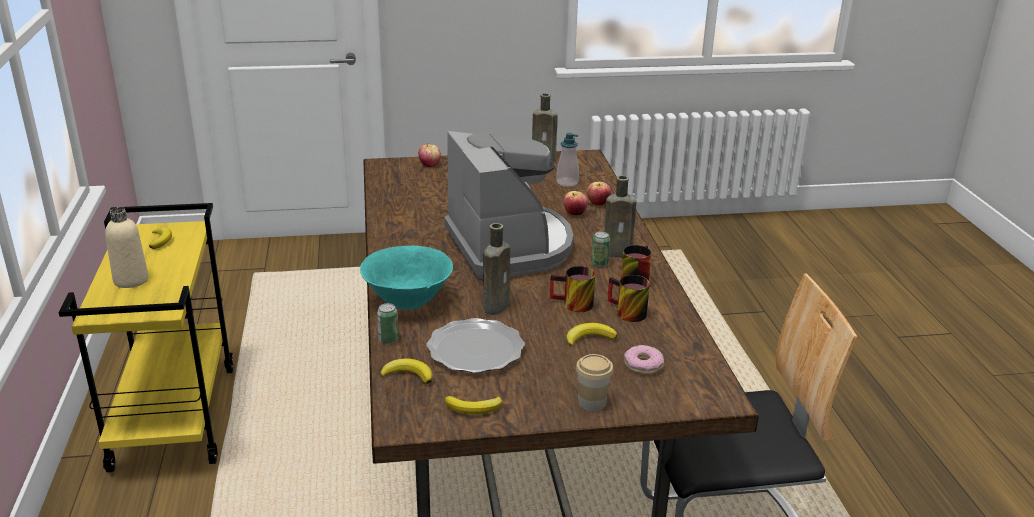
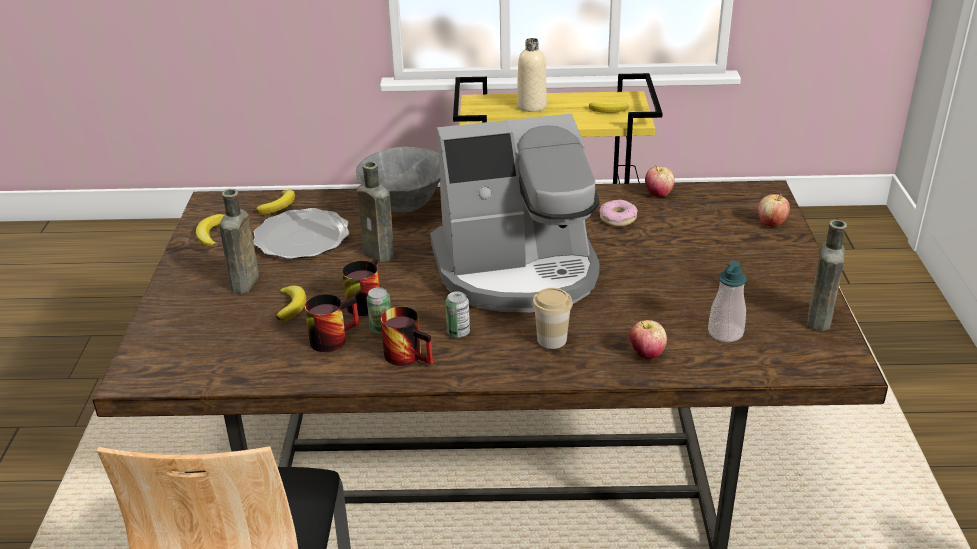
camera: 100 degrees right, 5 degrees up
turquoise bowl [360,245,453,310] -> grey bowl [356,147,441,213]
can [377,303,399,344] -> can moved to [367,287,391,333]
apple [563,191,587,215] -> apple moved to [645,165,675,197]
cup [576,354,613,412] -> cup moved to [532,288,573,349]
brown bottle [605,175,636,257] -> brown bottle moved to [219,189,259,294]
donut [624,345,664,375] -> donut moved to [599,200,637,227]

